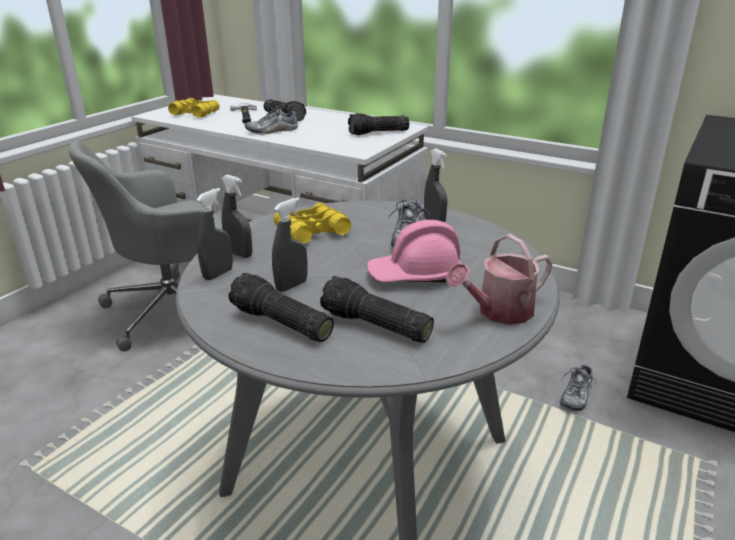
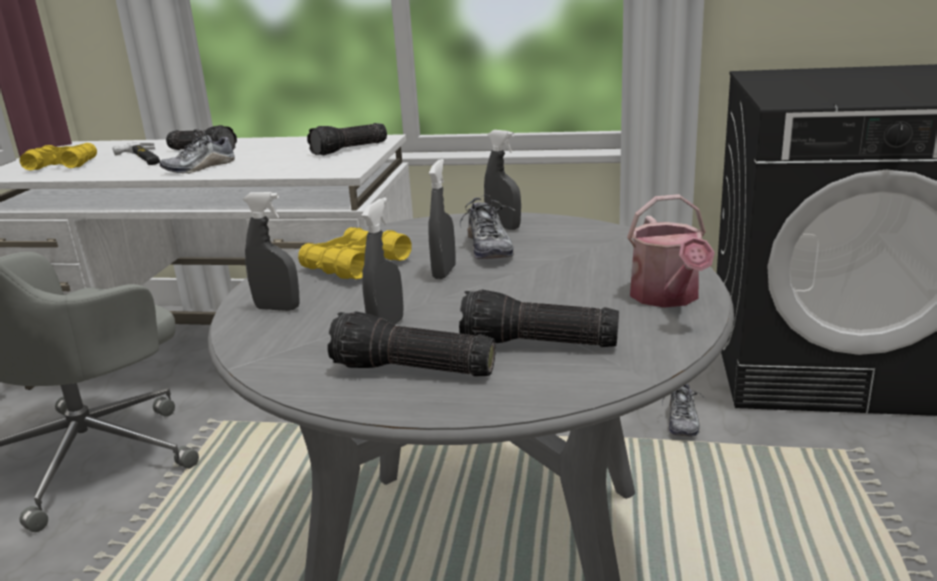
camera: 20 degrees left, 5 degrees down
grey spray bottle [196,188,233,280] -> grey spray bottle moved to [428,159,456,279]
pink hard hat [367,220,461,283] -> none
watering can [446,234,552,325] -> watering can turned 45 degrees counterclockwise [627,194,715,308]

